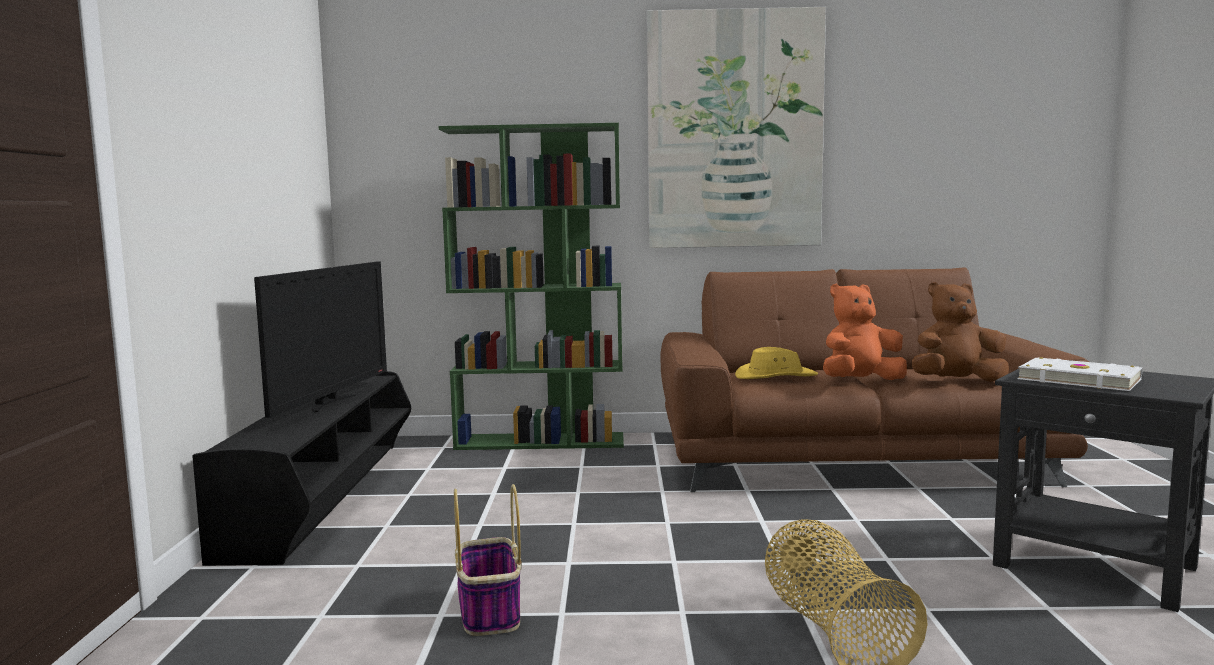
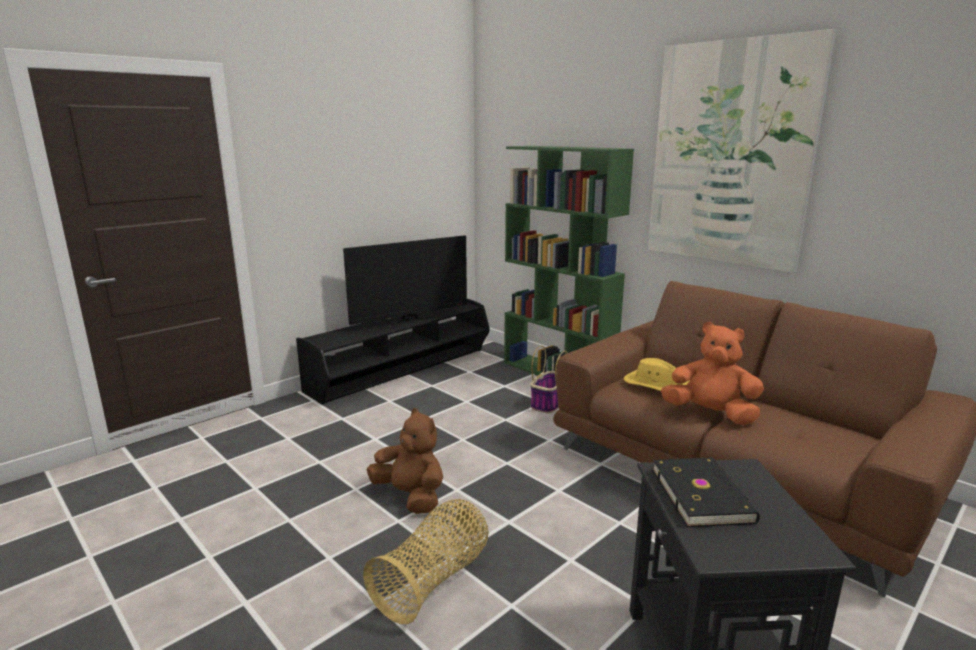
camera: 45 degrees right, 10 degrees up
basket [454,484,522,636] -> basket moved to [530,345,568,414]
brown plush toy [912,282,1009,382] -> brown plush toy moved to [367,408,443,514]
white book [1018,357,1142,391] -> black book [652,457,760,527]

